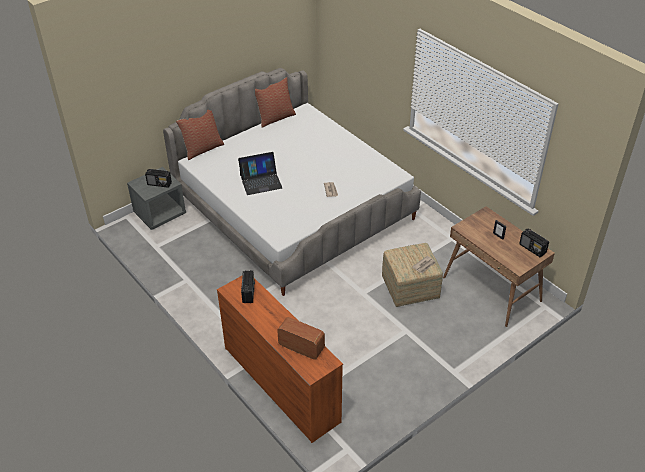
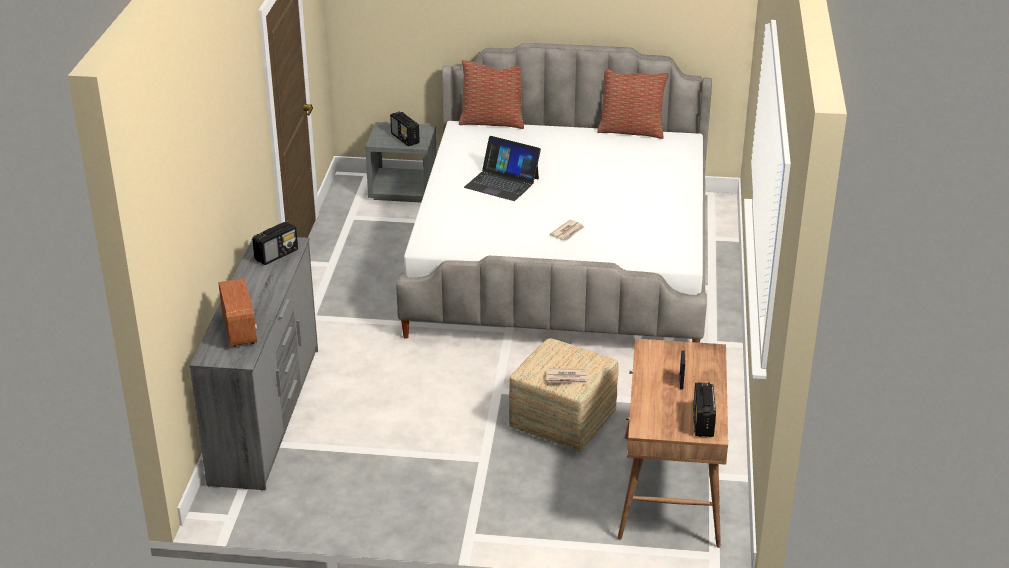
camera: 45 degrees right, 10 degrees down
orange dresser [217,276,343,443] -> grey dresser [189,235,318,491]

